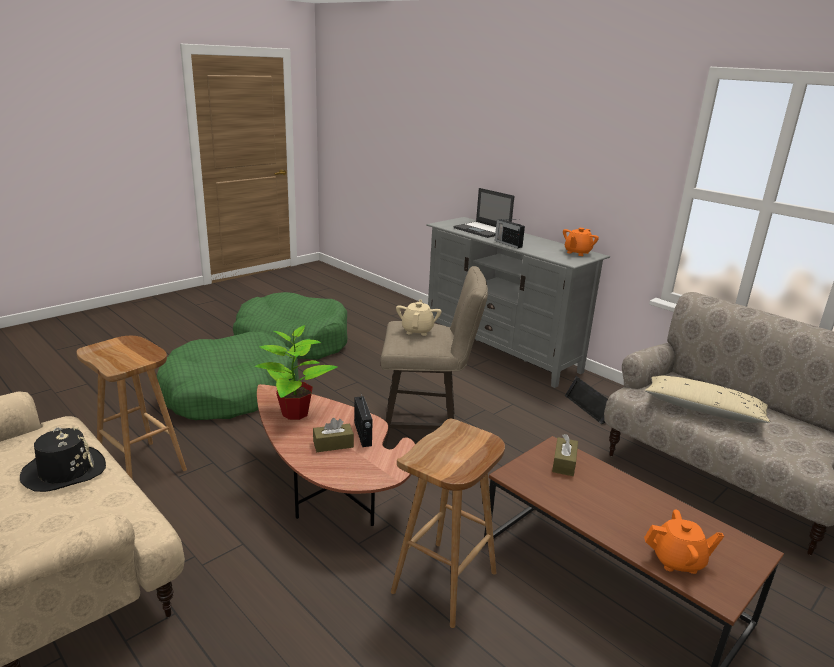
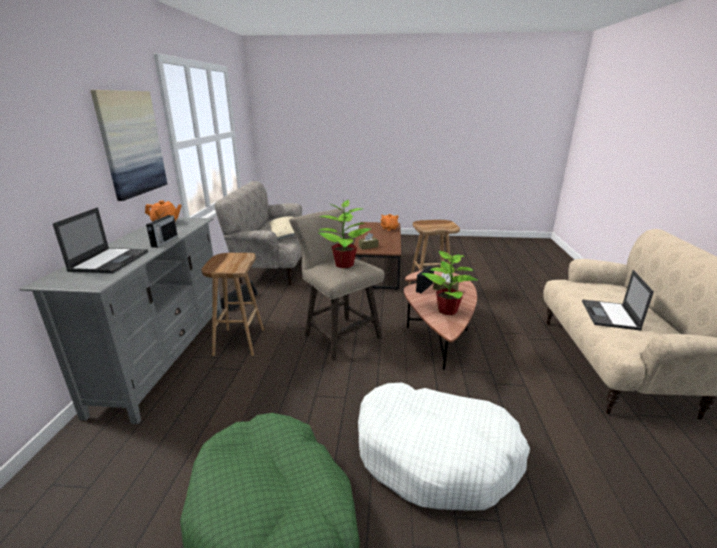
camera: 130 degrees left, 0 degrees up
black hat [20,427,106,492] -> laptop [582,270,654,330]
brown stool [76,336,187,480] -> brown stool moved to [201,253,264,356]
green dog bed [157,332,299,420] -> white dog bed [358,383,530,510]
beige teapot [396,300,442,336] -> potted plant [319,200,371,268]
none -> picture [90,90,167,201]

